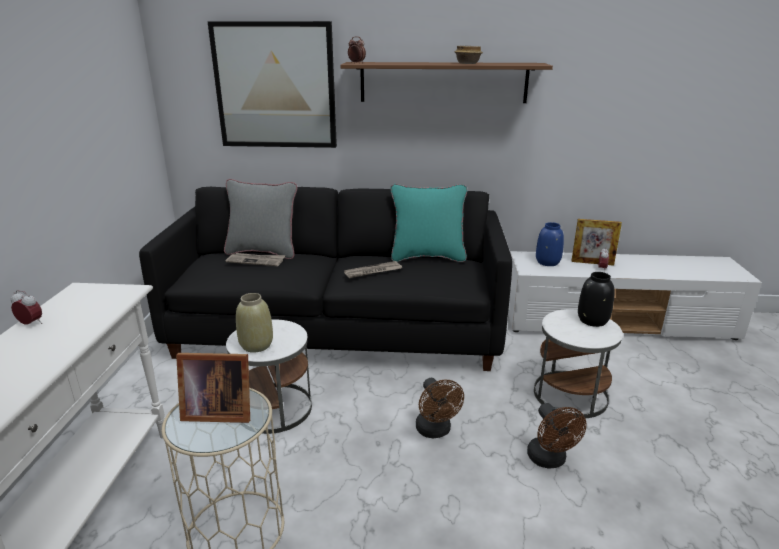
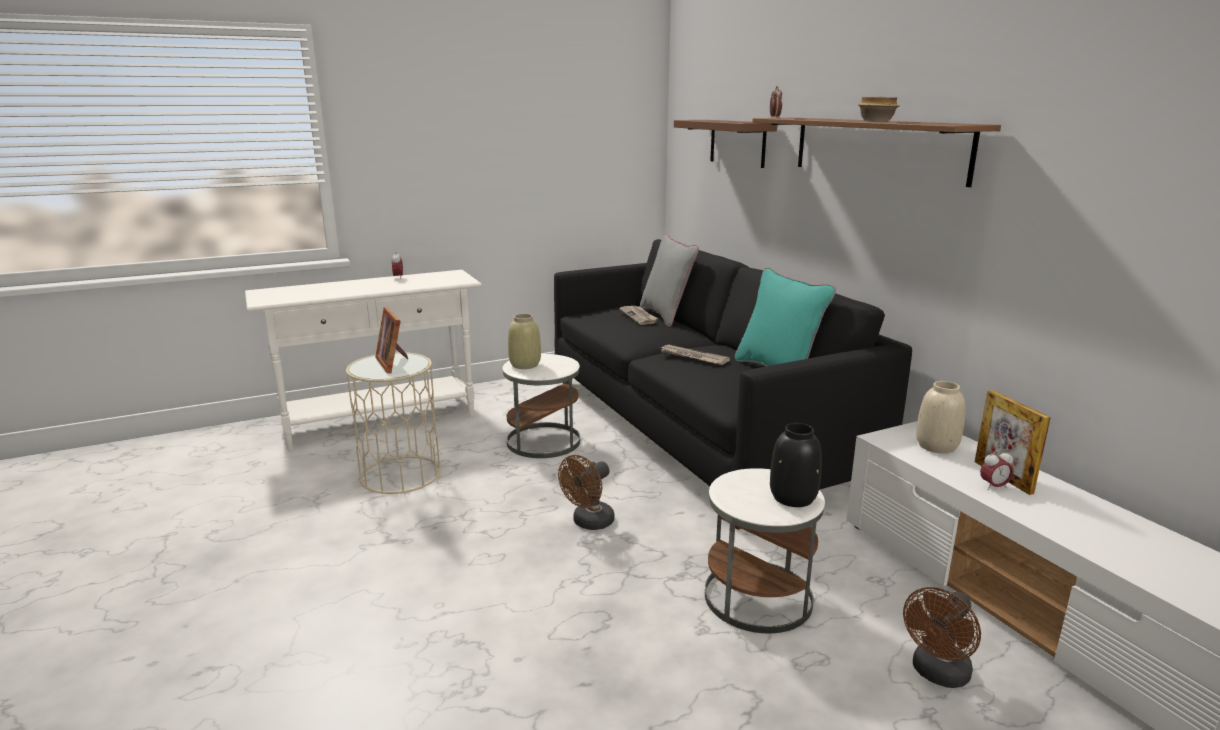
camera: 60 degrees right, 5 degrees down
picture [208,21,337,148] -> brown shelf [674,120,777,168]
brown fan [527,403,586,469] -> brown fan moved to [903,587,981,688]
blue vase [536,222,564,266] -> beige vase [916,381,965,454]

